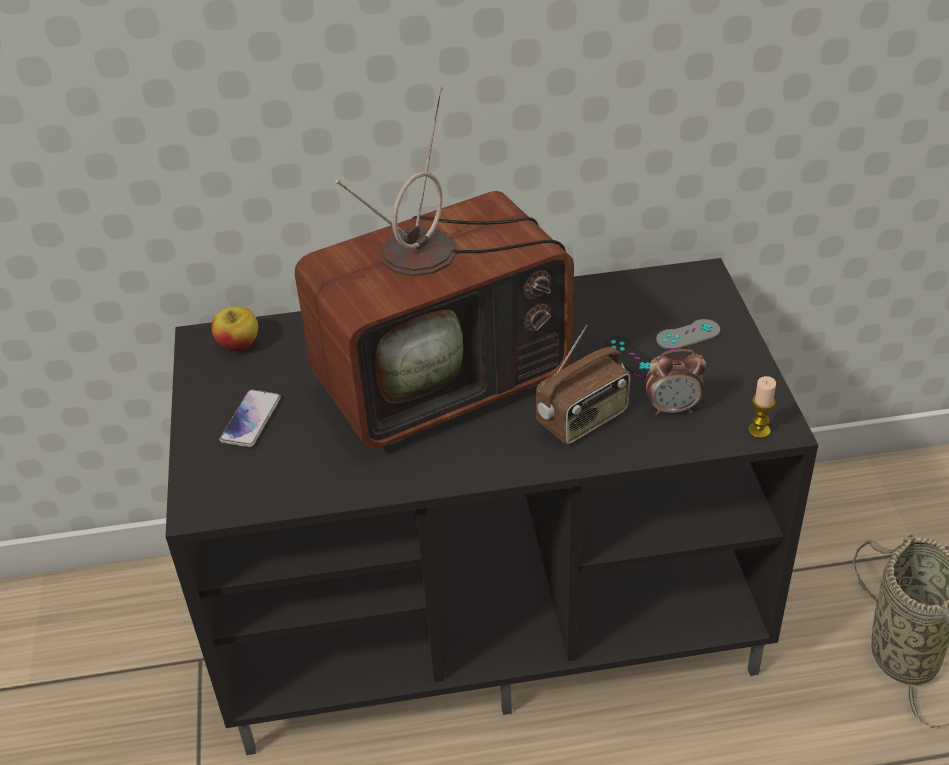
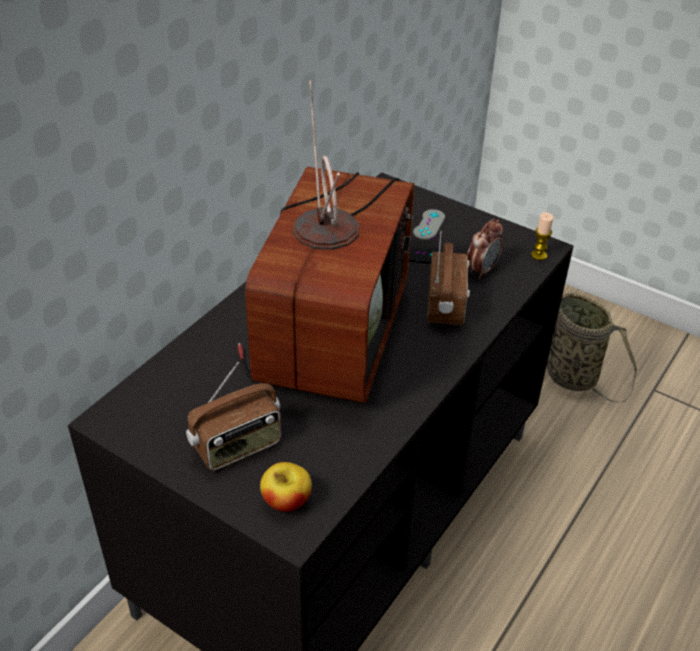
camera: 50 degrees left, 0 degrees up
apple [211,306,258,352] -> apple moved to [260,462,312,512]
phone [220,390,281,447] -> radio [186,362,281,471]

